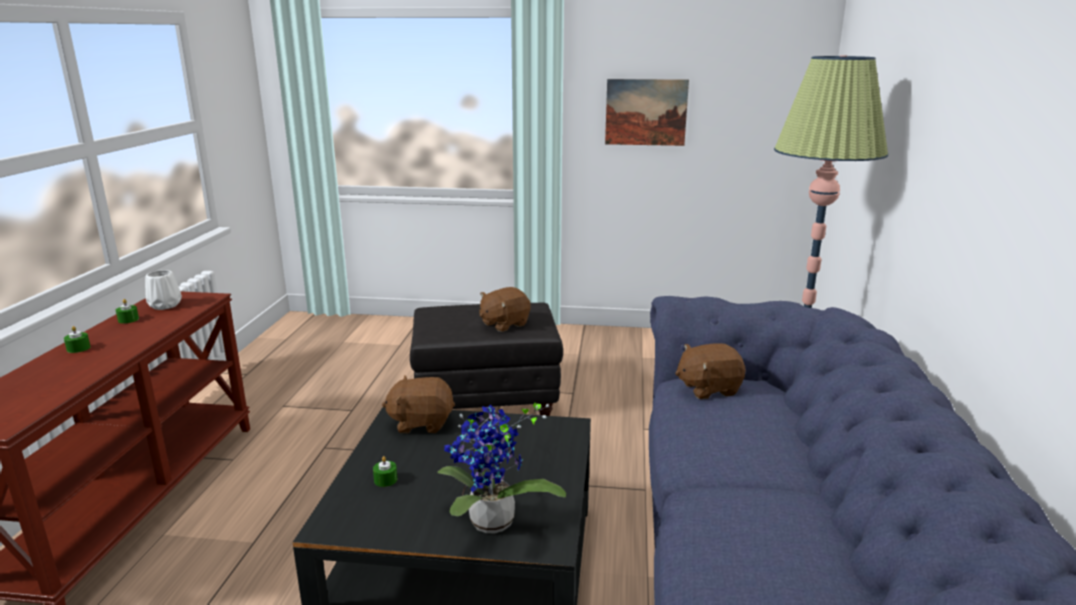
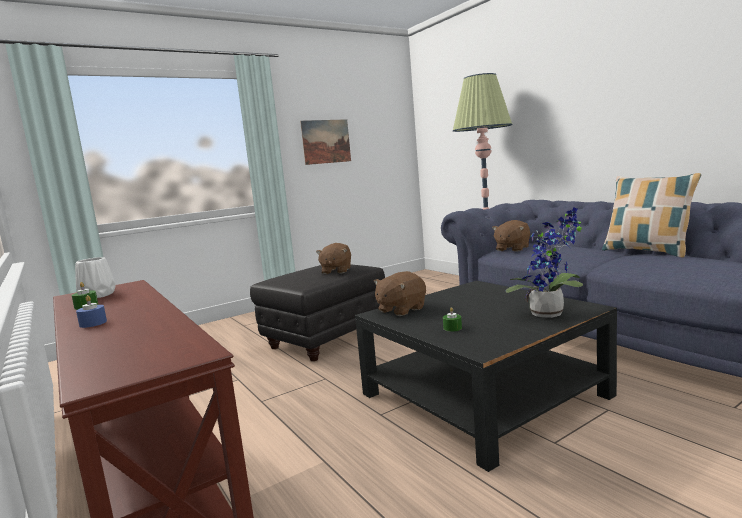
camera: 40 degrees left, 10 degrees down
green candle [64,326,91,353] -> blue candle [76,295,107,328]
none -> pillow [602,173,702,257]

